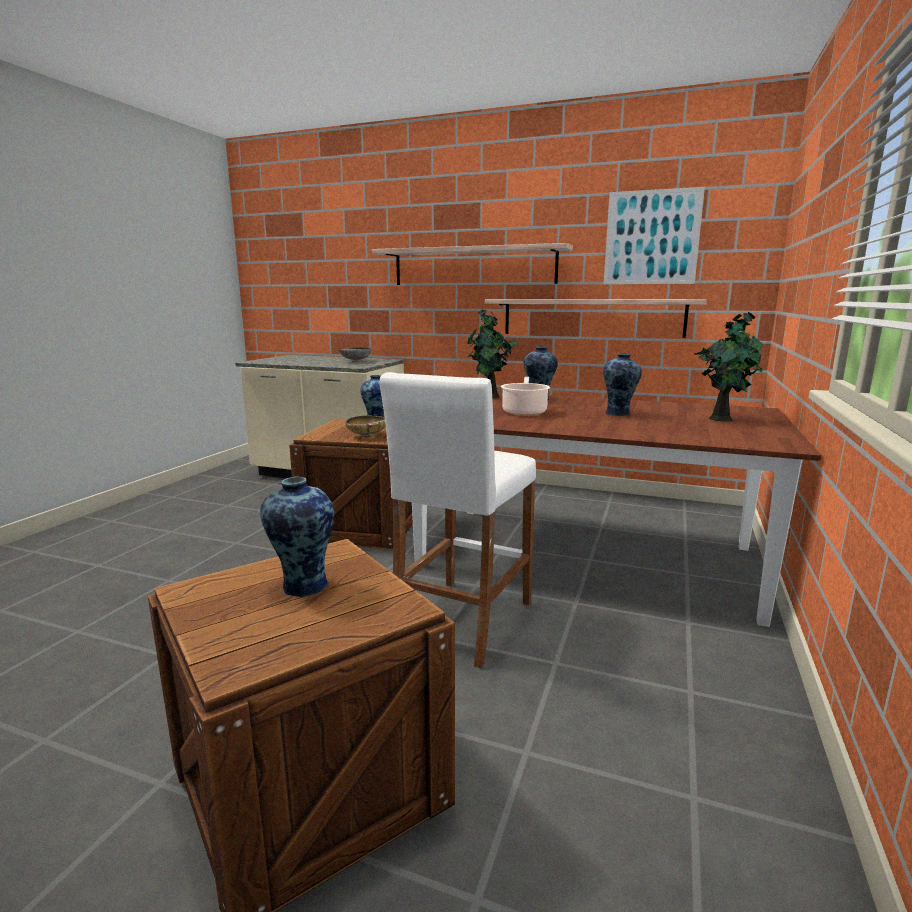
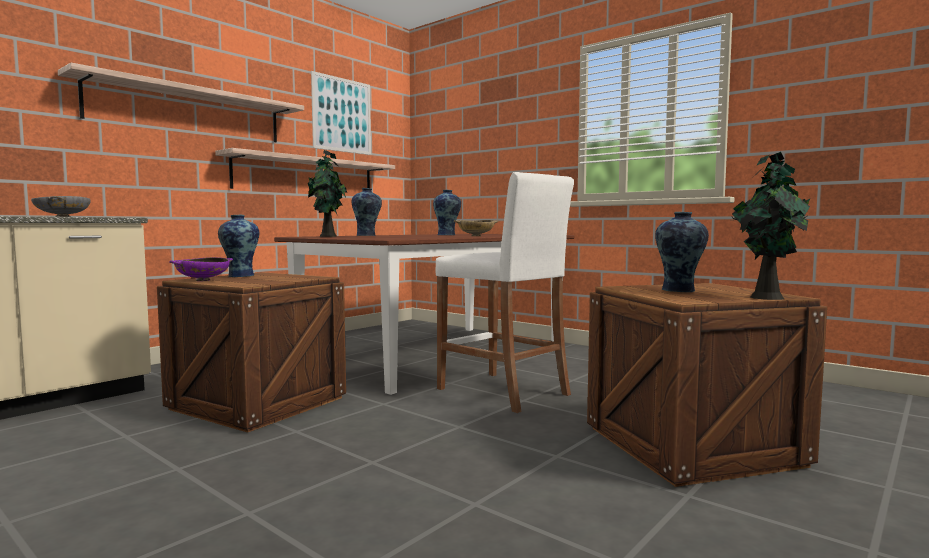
camera: 70 degrees left, 10 degrees down
beige bowl [345,415,386,437] -> beige bowl moved to [454,220,498,236]
cooking pot [501,377,550,416] -> none
potted plant [695,312,763,422] -> potted plant moved to [729,152,810,300]
none -> purple bowl [169,257,233,281]

